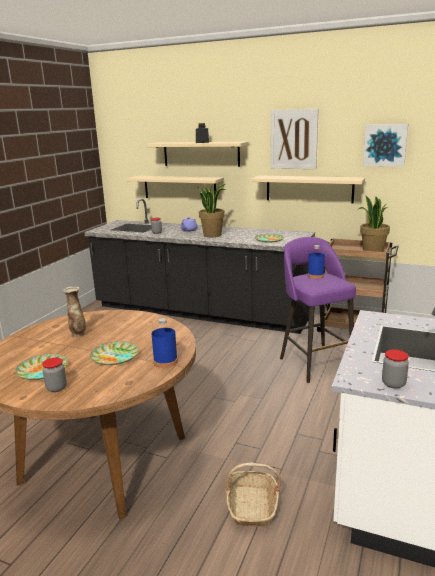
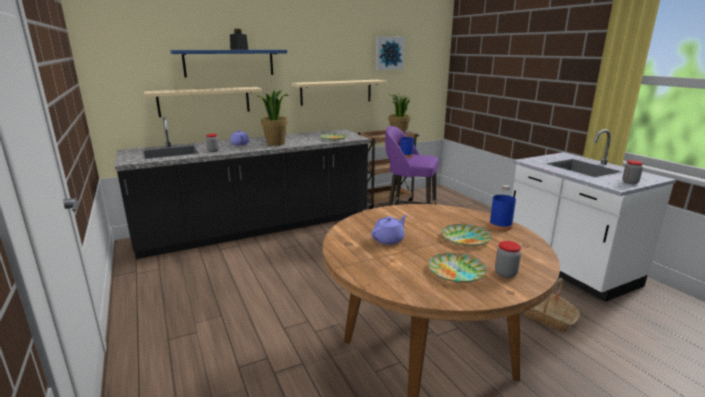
camera: 50 degrees left, 0 degrees up
vase [62,286,86,337] -> purple teapot [371,215,407,245]
beige shelf [146,142,248,167] -> blue shelf [170,50,287,77]
picture [271,108,318,169] -> none

